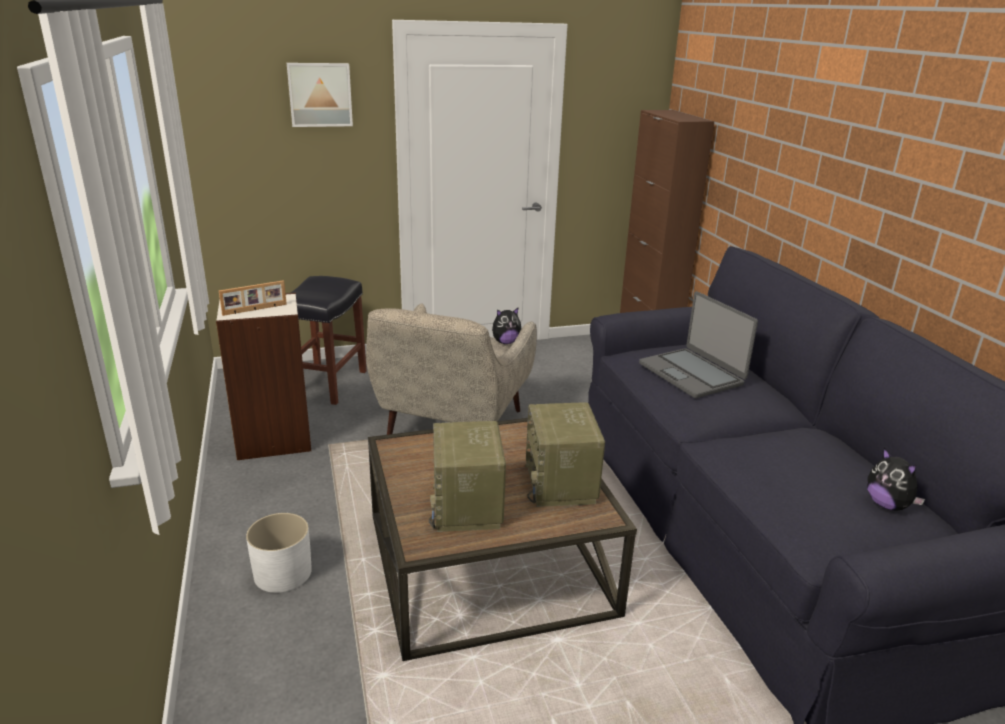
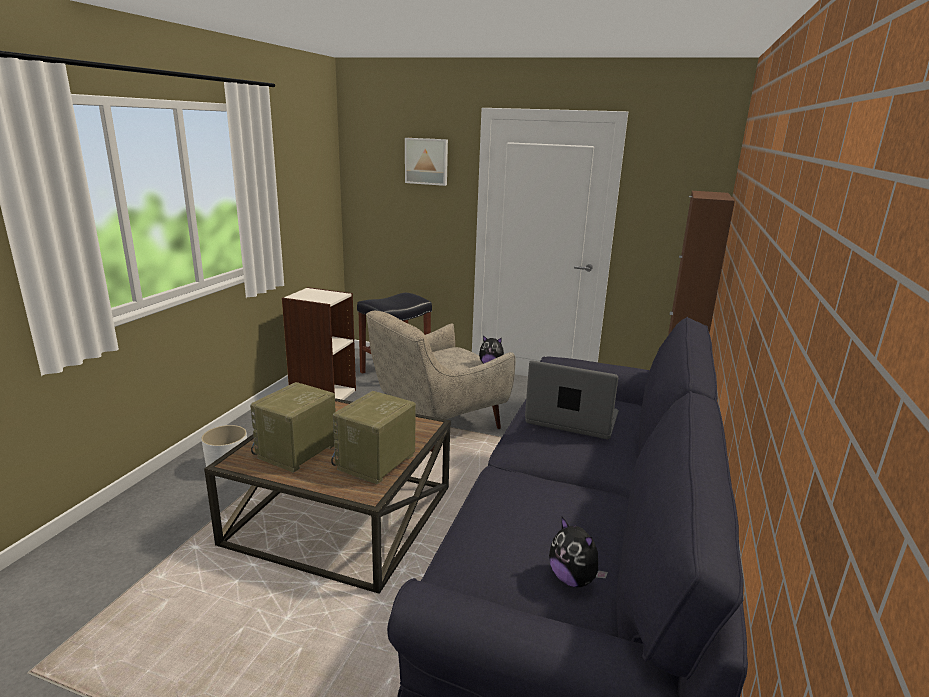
camera: 35 degrees right, 5 degrees down
picture frame [219,280,287,316] -> none
laptop [639,291,758,398] -> laptop turned 105 degrees clockwise [525,360,618,439]
plush toy [867,448,925,511] -> plush toy turned 45 degrees counterclockwise [549,517,608,587]

